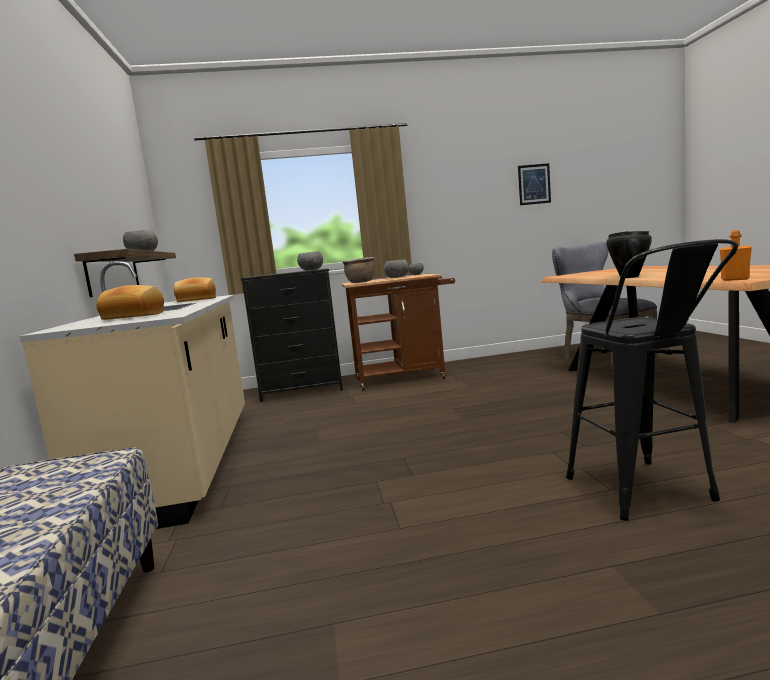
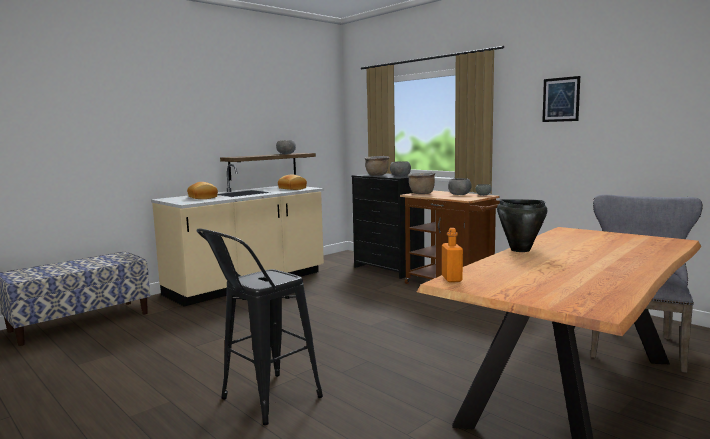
camera: 55 degrees right, 0 degrees up
picture [518,163,551,205] -> picture moved to [542,76,580,122]
none -> brown cooking pot [365,156,390,176]

